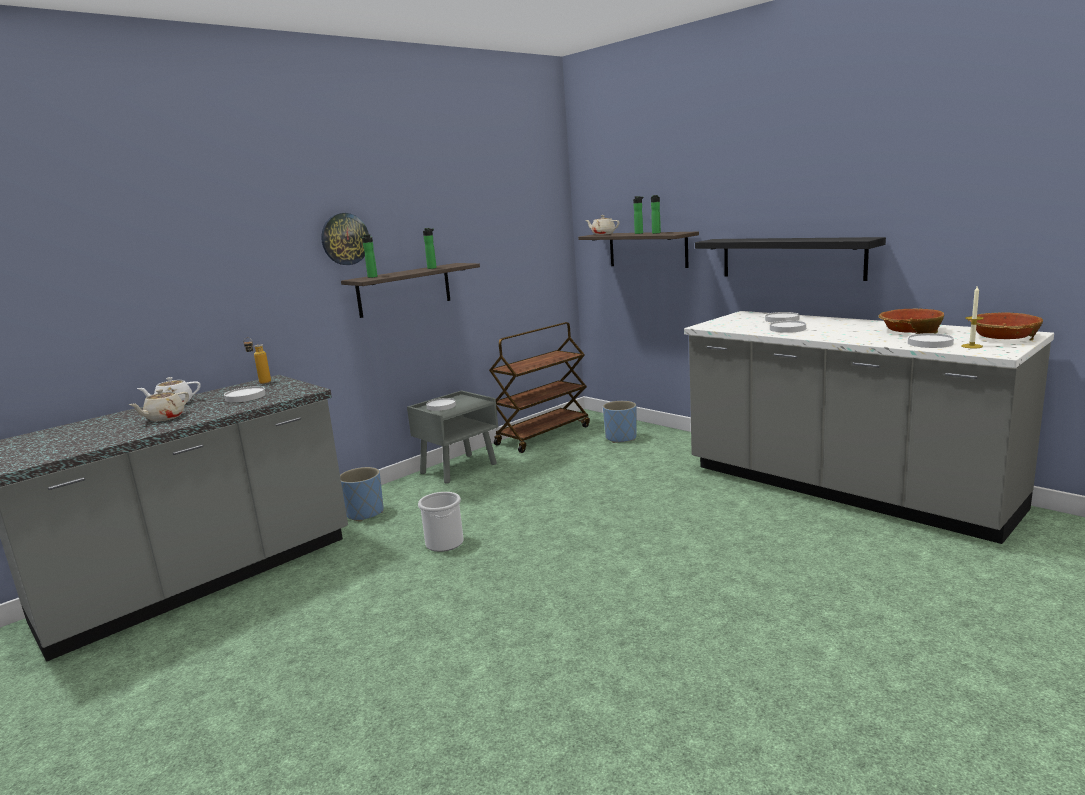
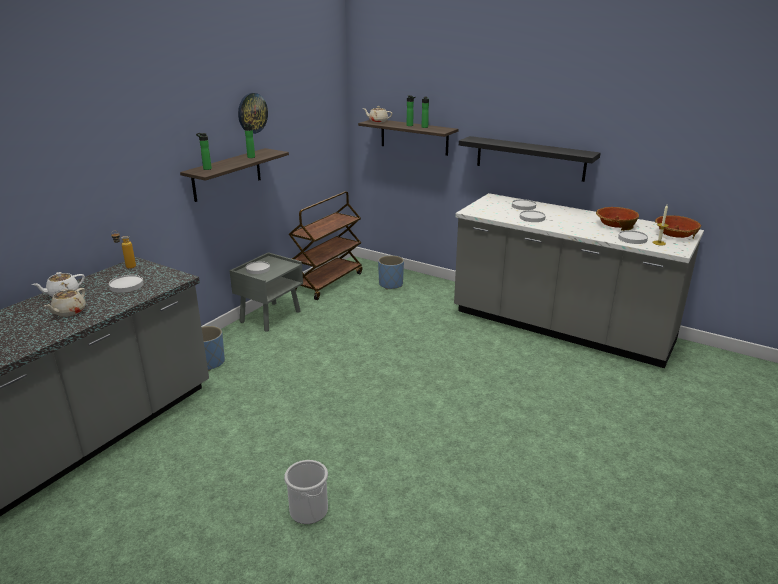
camera: 15 degrees left, 10 degrees up
wall clock [321,213,369,265] -> wall clock moved to [238,93,268,134]
bucket [418,492,464,552] -> bucket moved to [284,460,328,524]

